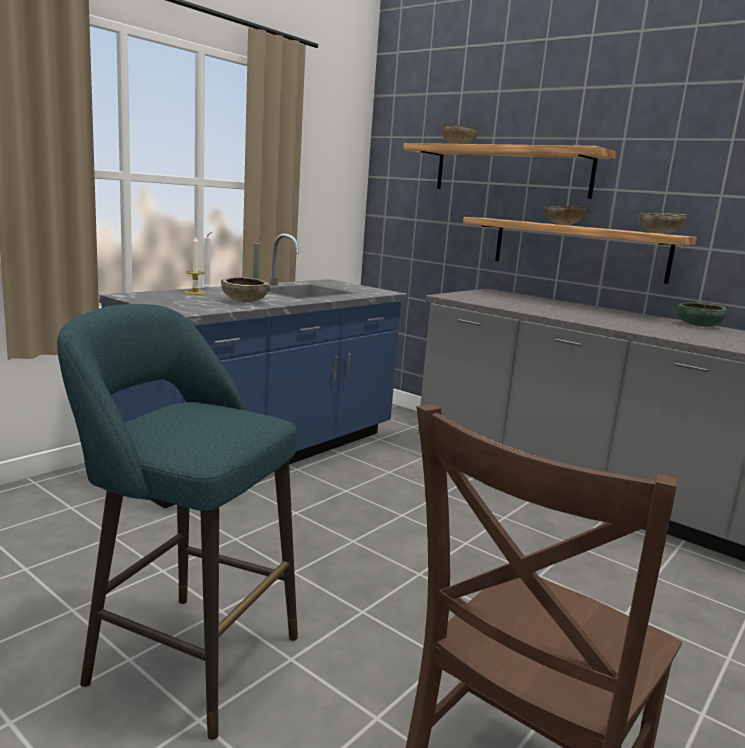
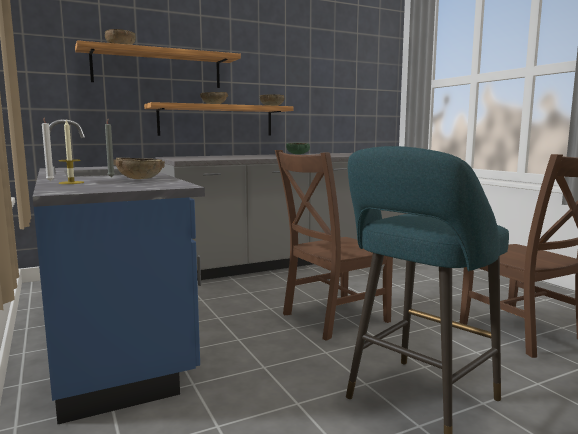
camera: 65 degrees left, 5 degrees down
none -> brown chair [275,150,393,341]

